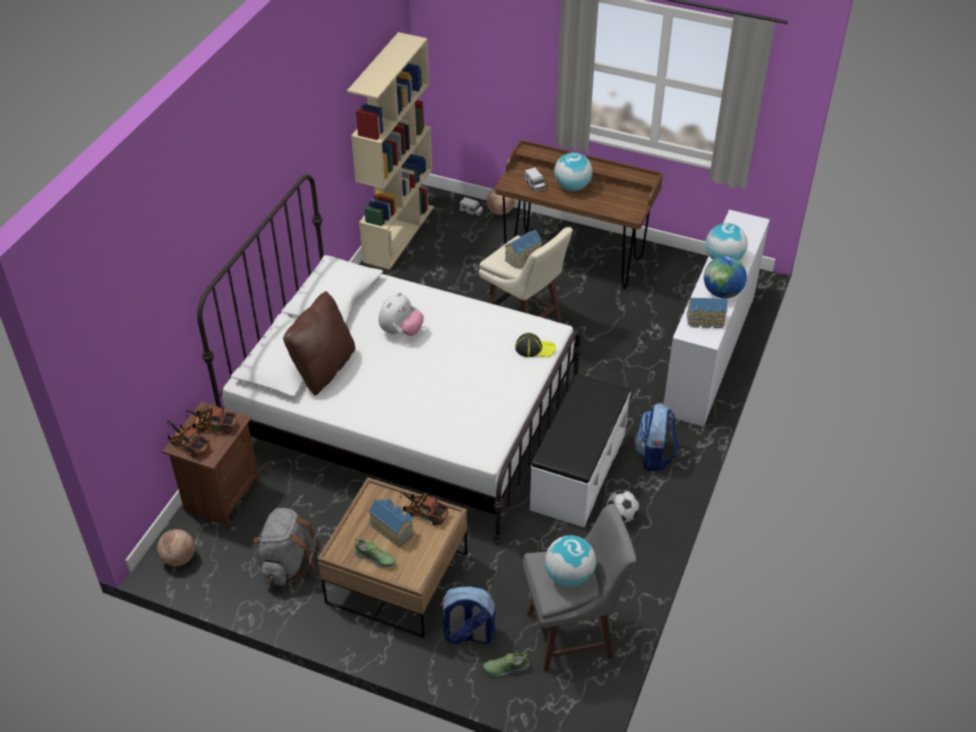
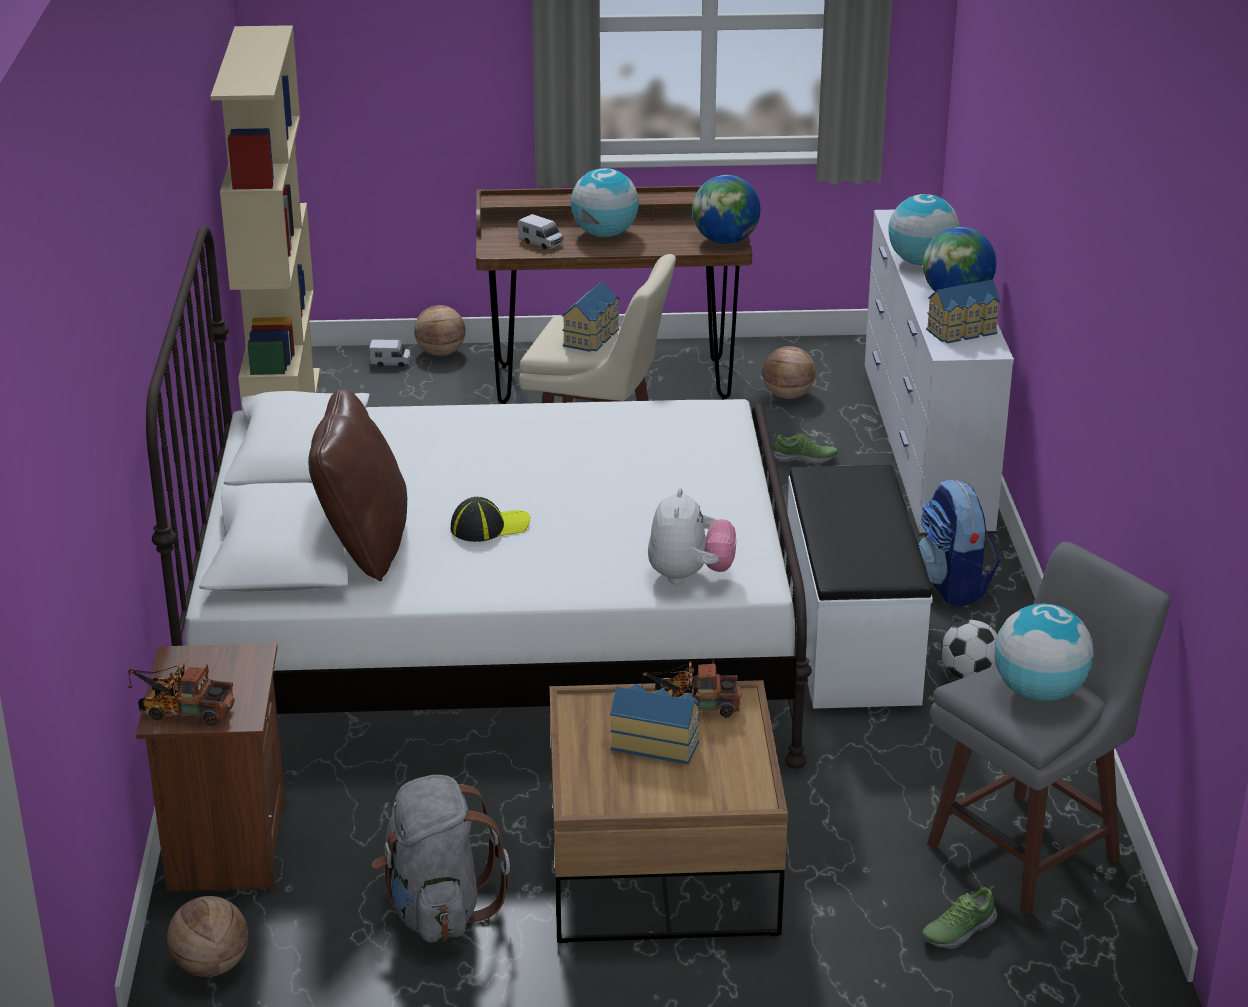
camera: 25 degrees left, 15 degrees down
toy truck [186,405,237,434] -> none
shoe [354,538,395,568] -> shoe moved to [773,433,838,464]
plush toy [378,292,424,336] -> plush toy moved to [648,488,736,584]
backpack [440,586,496,644] -> none
cap [515,333,556,357] -> cap moved to [451,497,530,542]
none -> globe [692,175,761,244]
none -> basketball [763,346,816,399]

